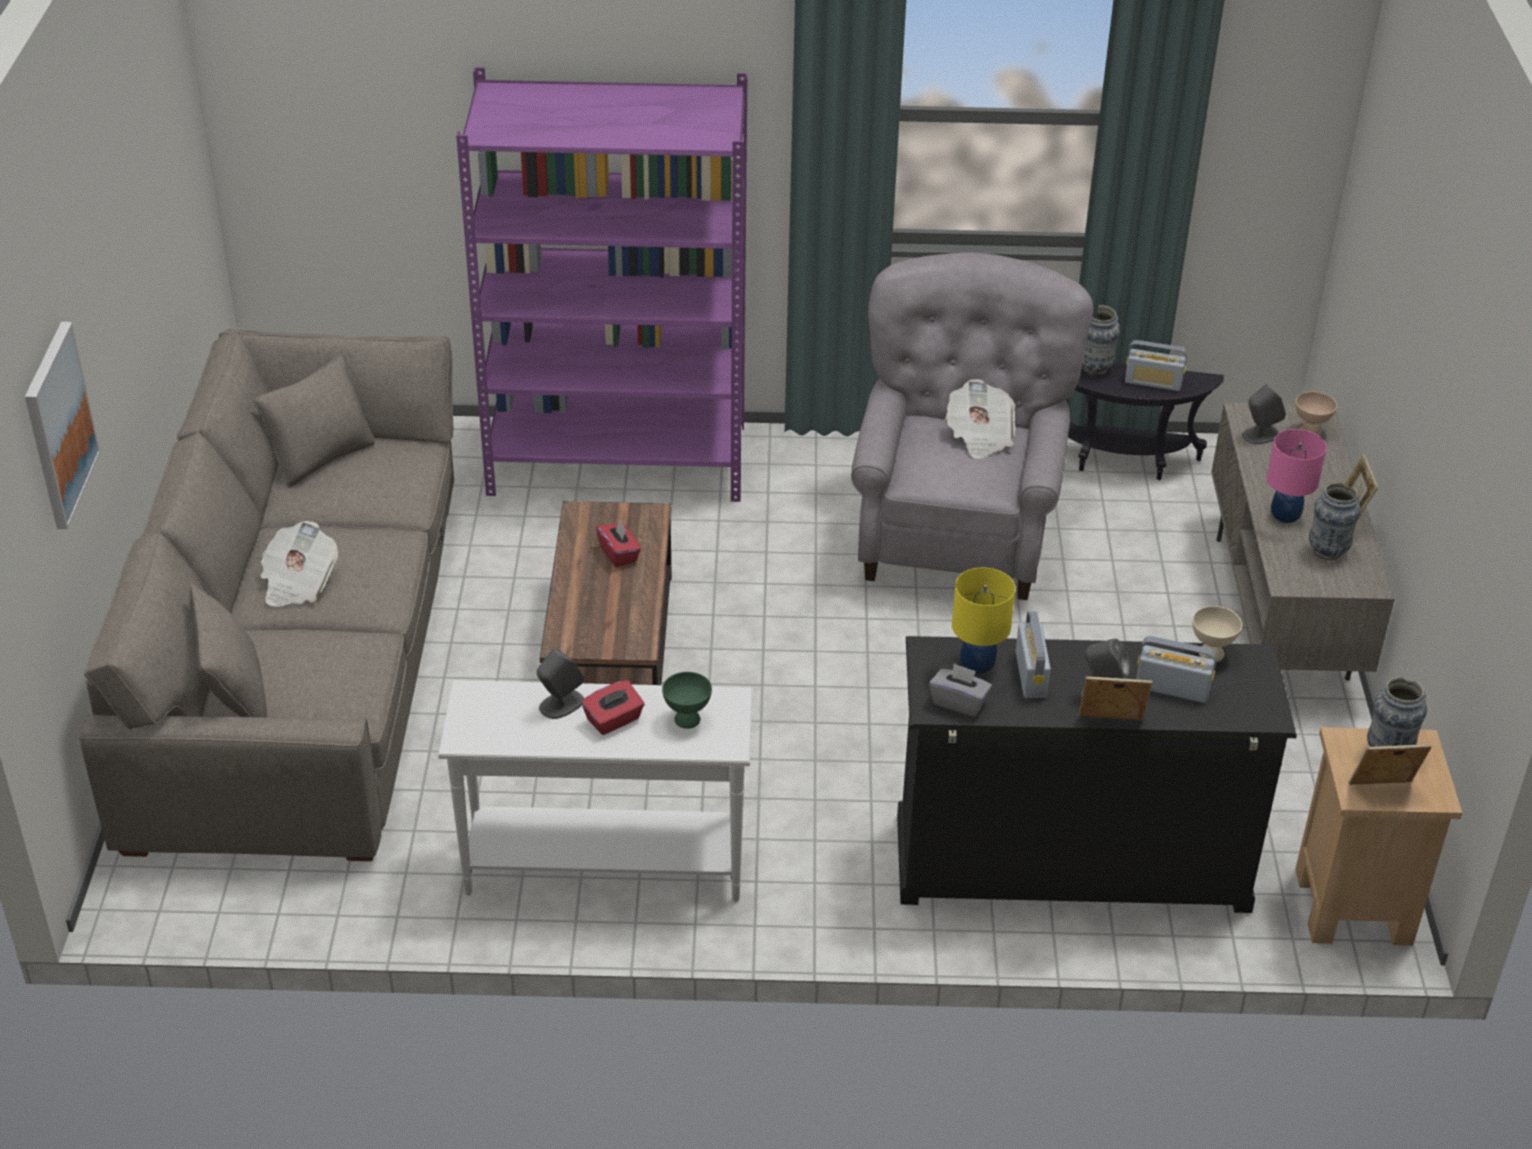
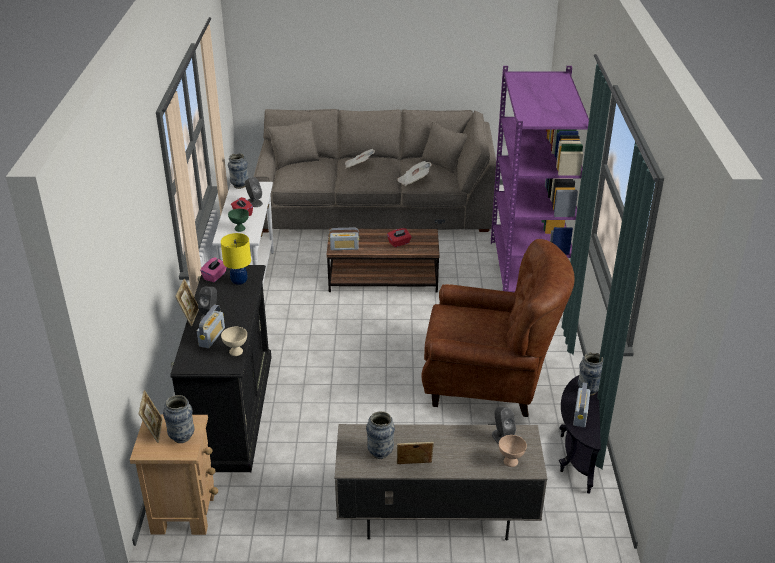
camera: 90 degrees right, 5 degrees down
picture [25,322,101,529] -> none
grey armchair [851,253,1093,600] -> brown armchair [421,239,575,417]
grey tissue box [929,663,992,717] -> pink tissue box [200,257,226,282]
newspaper [945,379,1015,459] -> newspaper moved to [397,161,432,186]
radio [1016,611,1051,698] -> radio moved to [329,228,359,250]
pink table lamp [1267,429,1326,523] -> none
none -> vase [228,153,249,189]

